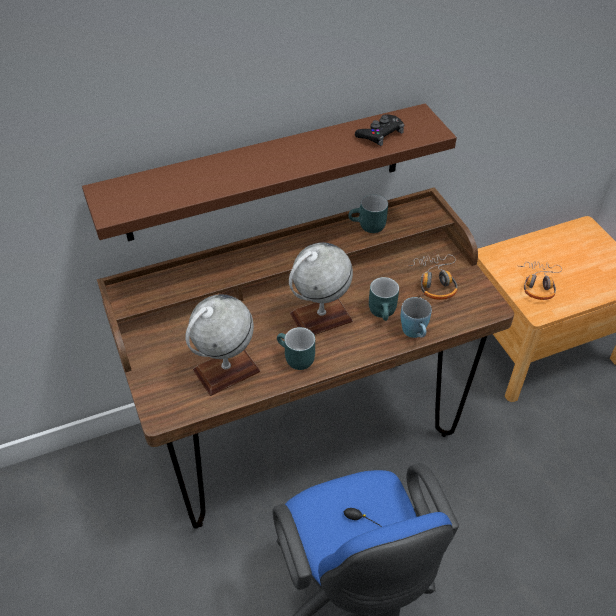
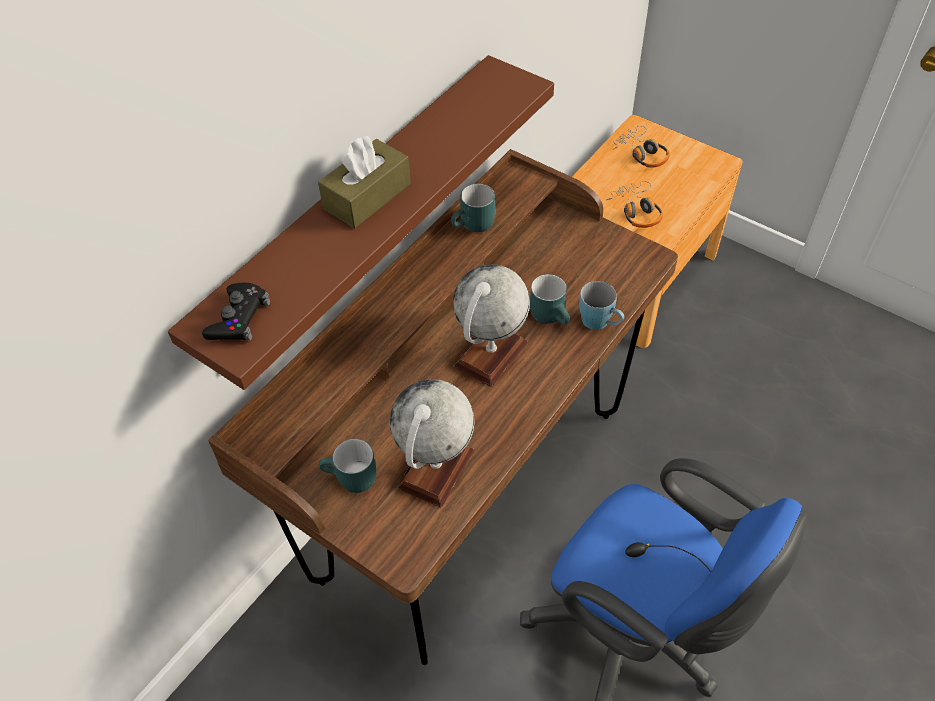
camera: 30 degrees left, 5 degrees up
turquoise mug [277,327,315,370] -> turquoise mug moved to [318,439,376,493]
black game controller [355,115,405,146] -> black game controller moved to [202,283,270,340]
headphones [407,254,458,300] -> headphones moved to [613,126,669,168]
none -> brown tissue box [318,136,411,228]

